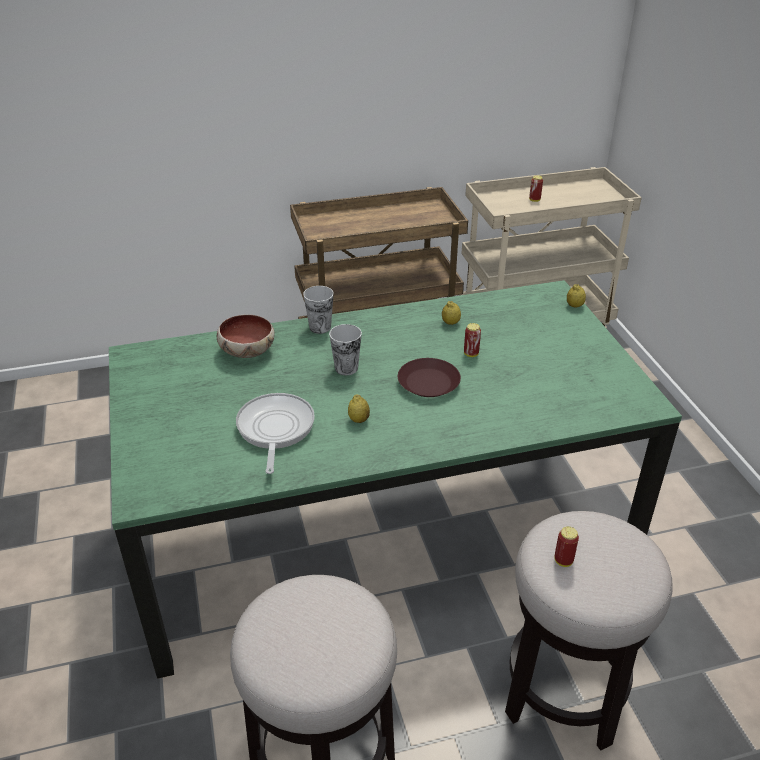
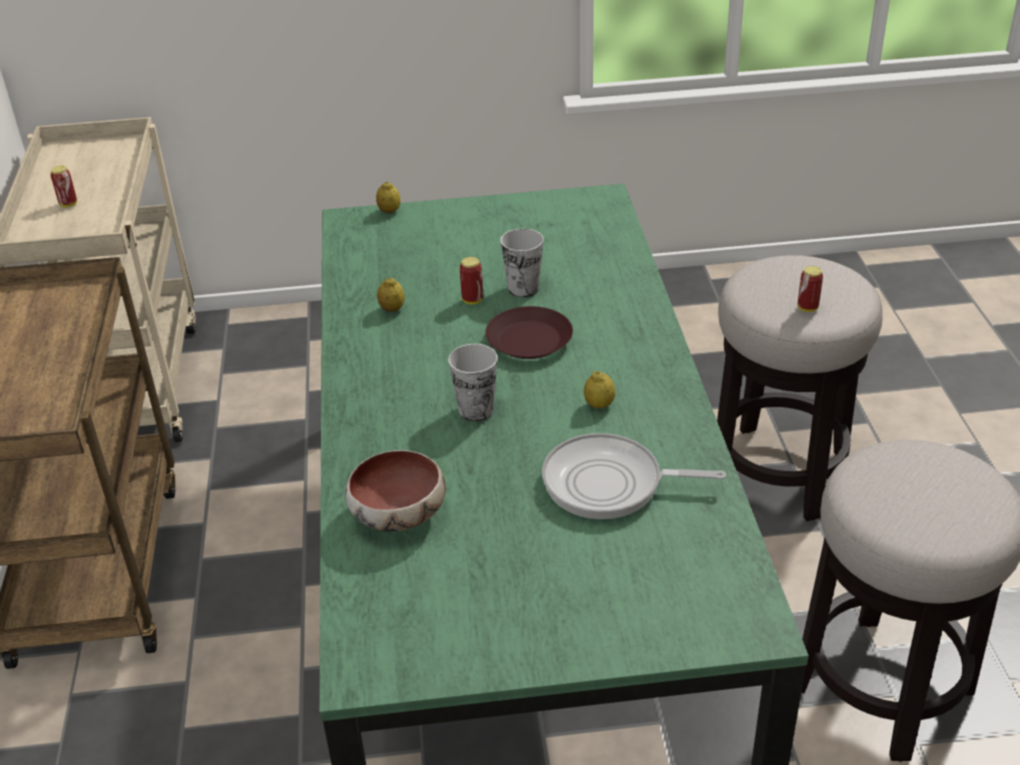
camera: 80 degrees left, 0 degrees up
cup [303,286,334,334] -> cup moved to [500,228,544,297]

